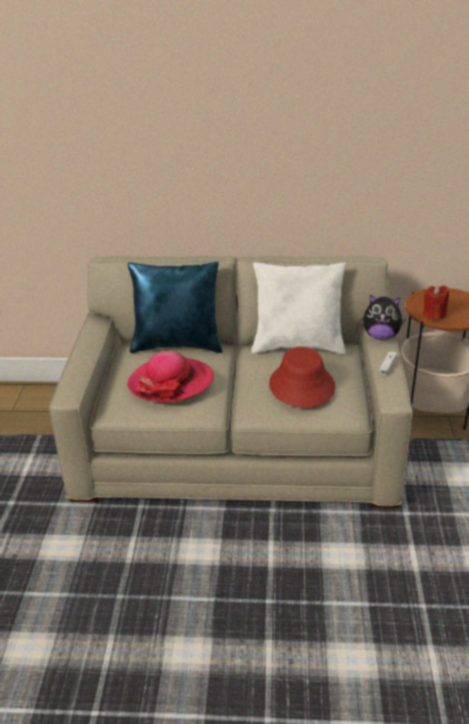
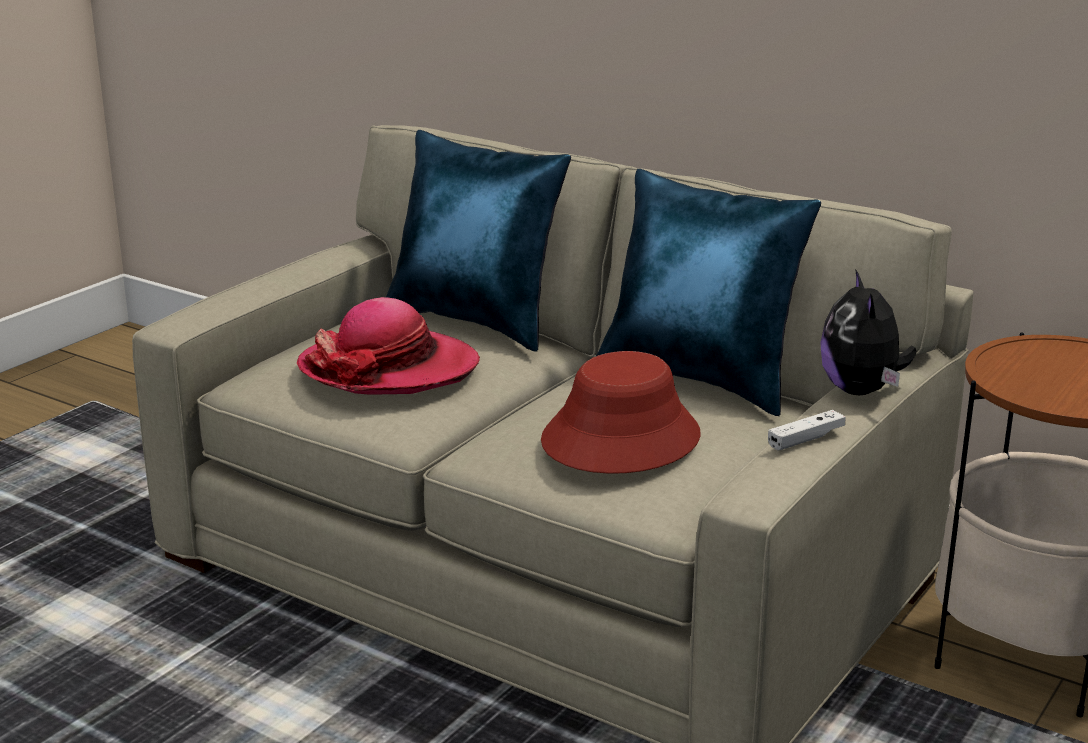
camera: 30 degrees right, 10 degrees down
white pillow [251,262,346,354] -> blue pillow [595,169,821,416]
plush toy [363,295,406,340] -> plush toy turned 45 degrees clockwise [820,269,916,395]
red candle [423,285,449,320] -> none

